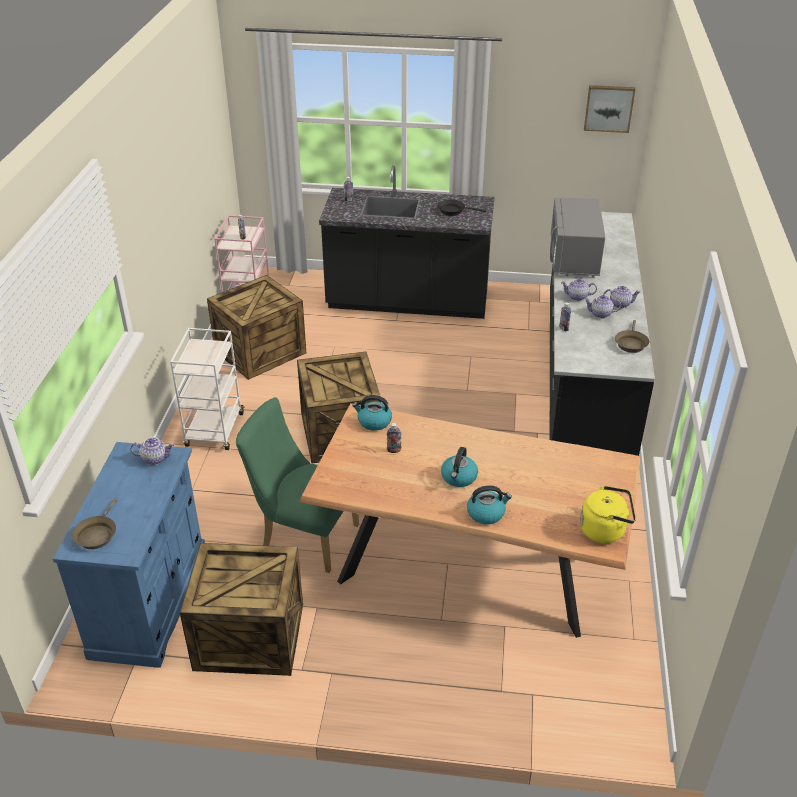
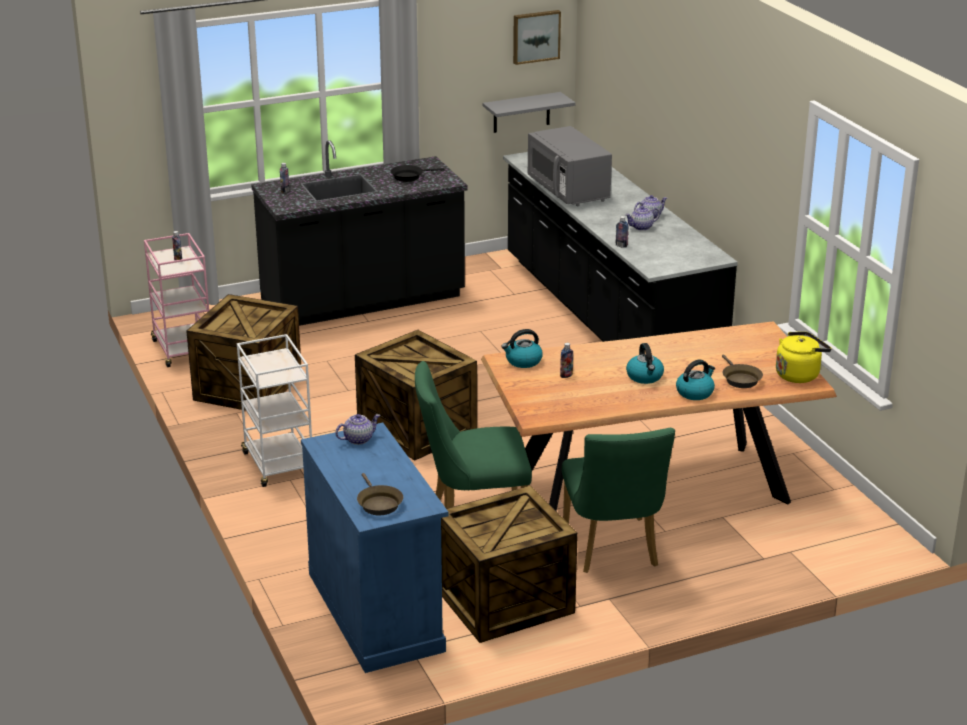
camera: 30 degrees left, 10 degrees down
teapot [561,278,597,301] -> none
brown frying pan [615,320,650,353] -> brown frying pan moved to [722,355,763,388]
none -> grey shelf [483,92,575,133]
none -> green chair [562,428,675,573]

